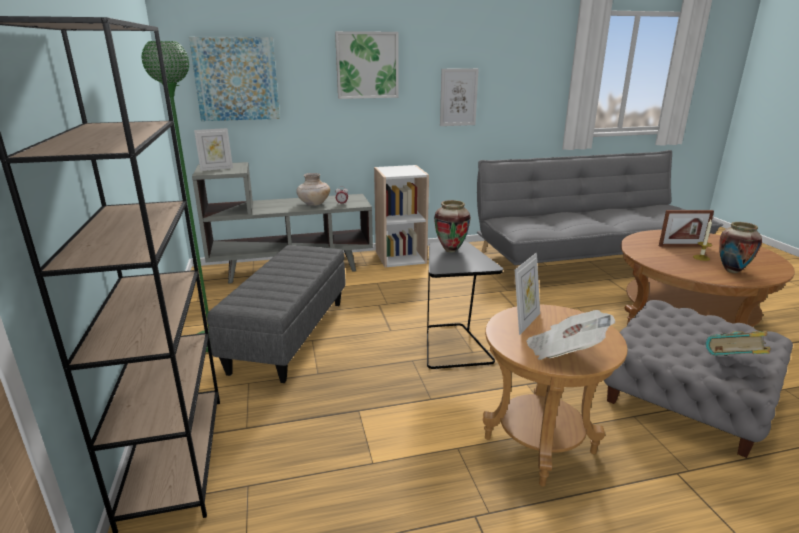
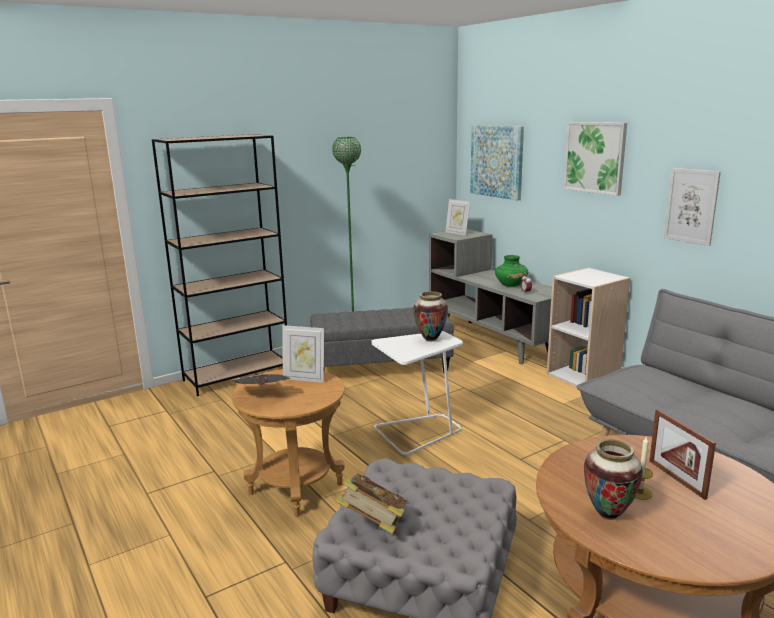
camera: 70 degrees right, 5 degrees down
beige vase [296,173,330,206] -> green vase [495,255,528,287]
black side table [427,241,503,369] -> white side table [371,331,463,455]

